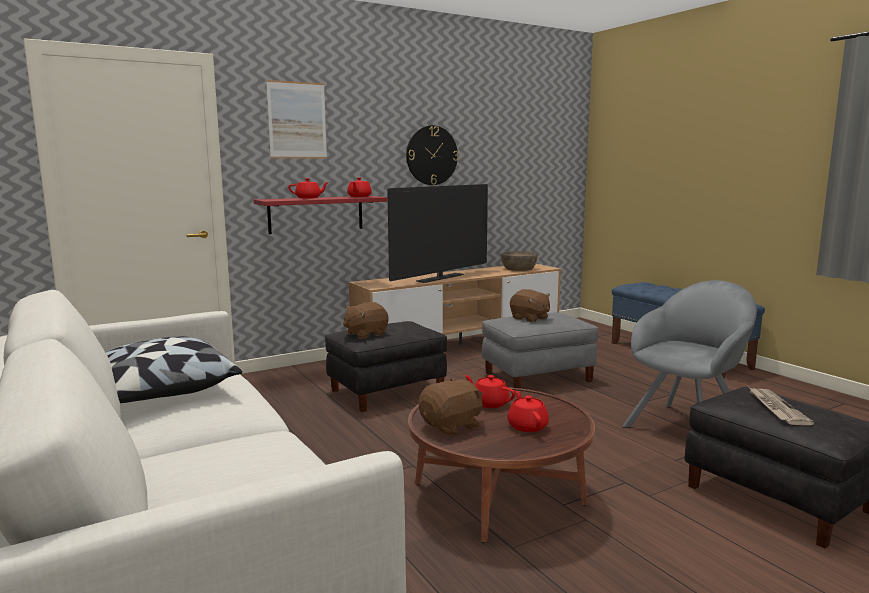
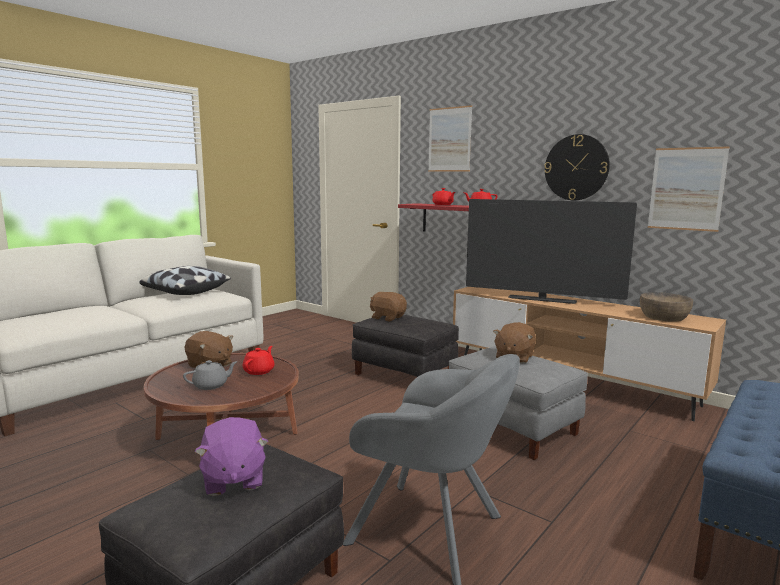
camera: 70 degrees right, 0 degrees up
red teapot [507,391,549,432] -> grey teapot [183,360,238,390]
newspaper [749,387,814,425] -> purple plush toy [194,417,269,496]
none -> picture [648,146,730,232]

